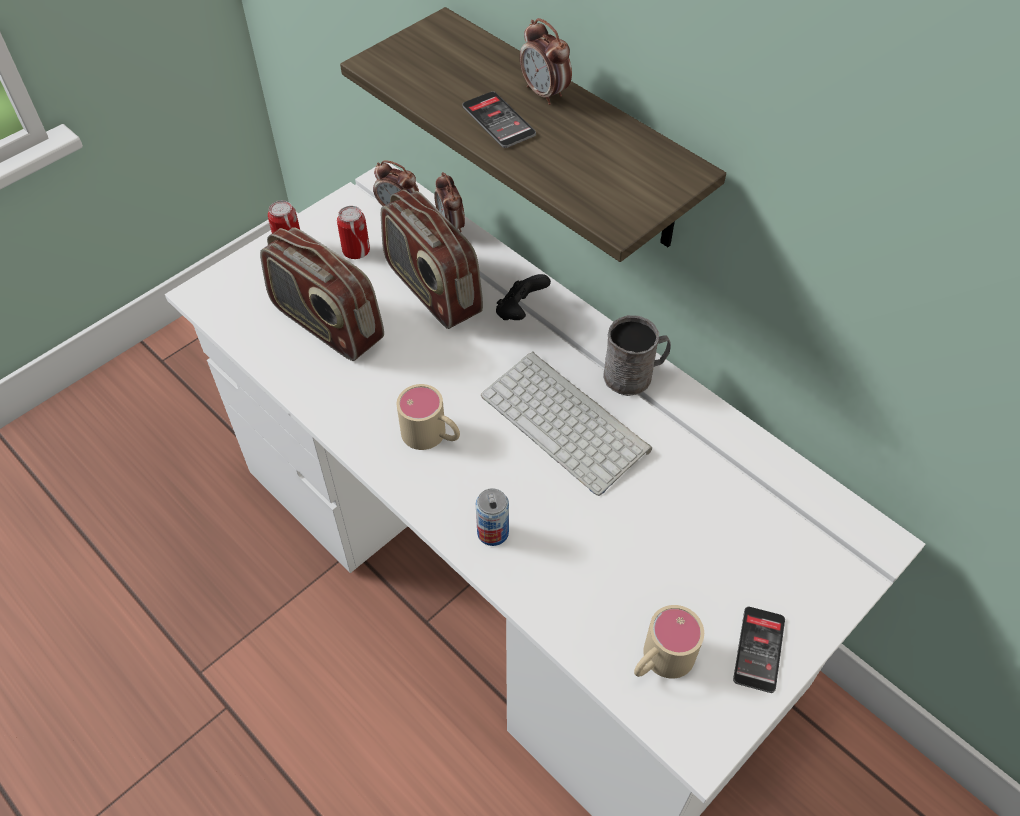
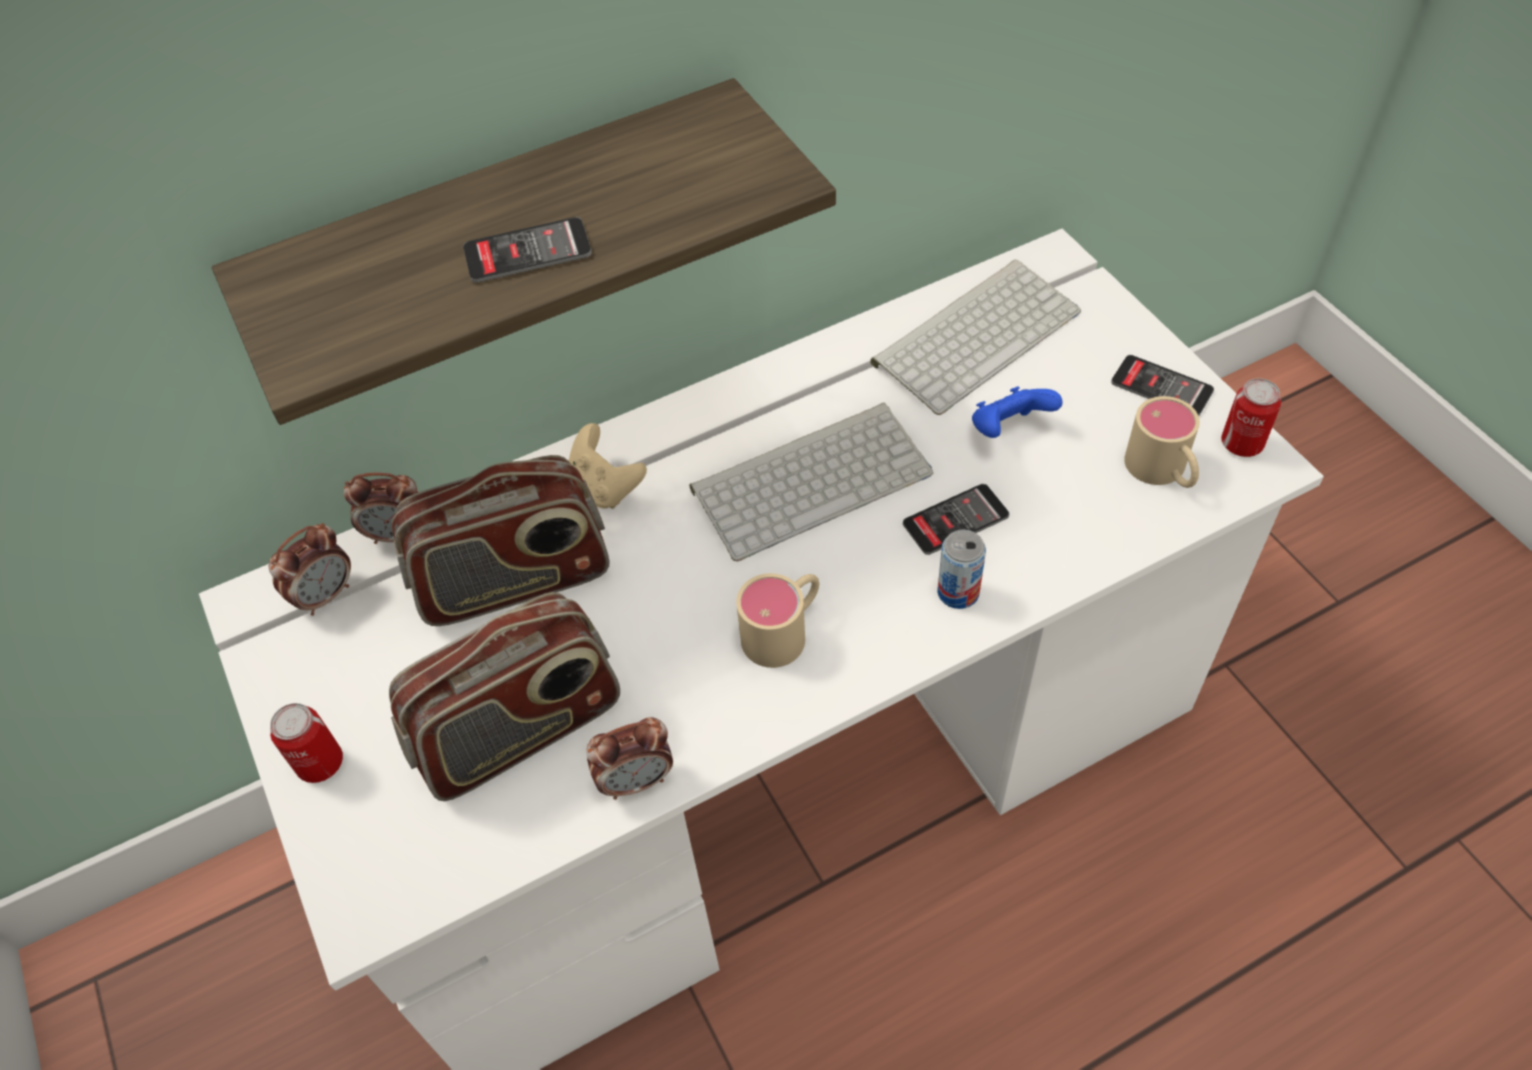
camera: 70 degrees left, 0 degrees up
can [337,206,370,259] -> can moved to [1221,378,1281,457]
black game controller [496,274,551,320] -> beige game controller [569,423,647,509]
alarm clock [520,18,572,105] -> alarm clock moved to [586,717,673,800]
grey mug [603,315,671,396] -> none
none -> keyboard [870,259,1081,415]
none -> phone [903,484,1009,555]
none -> blue game controller [972,386,1063,438]

